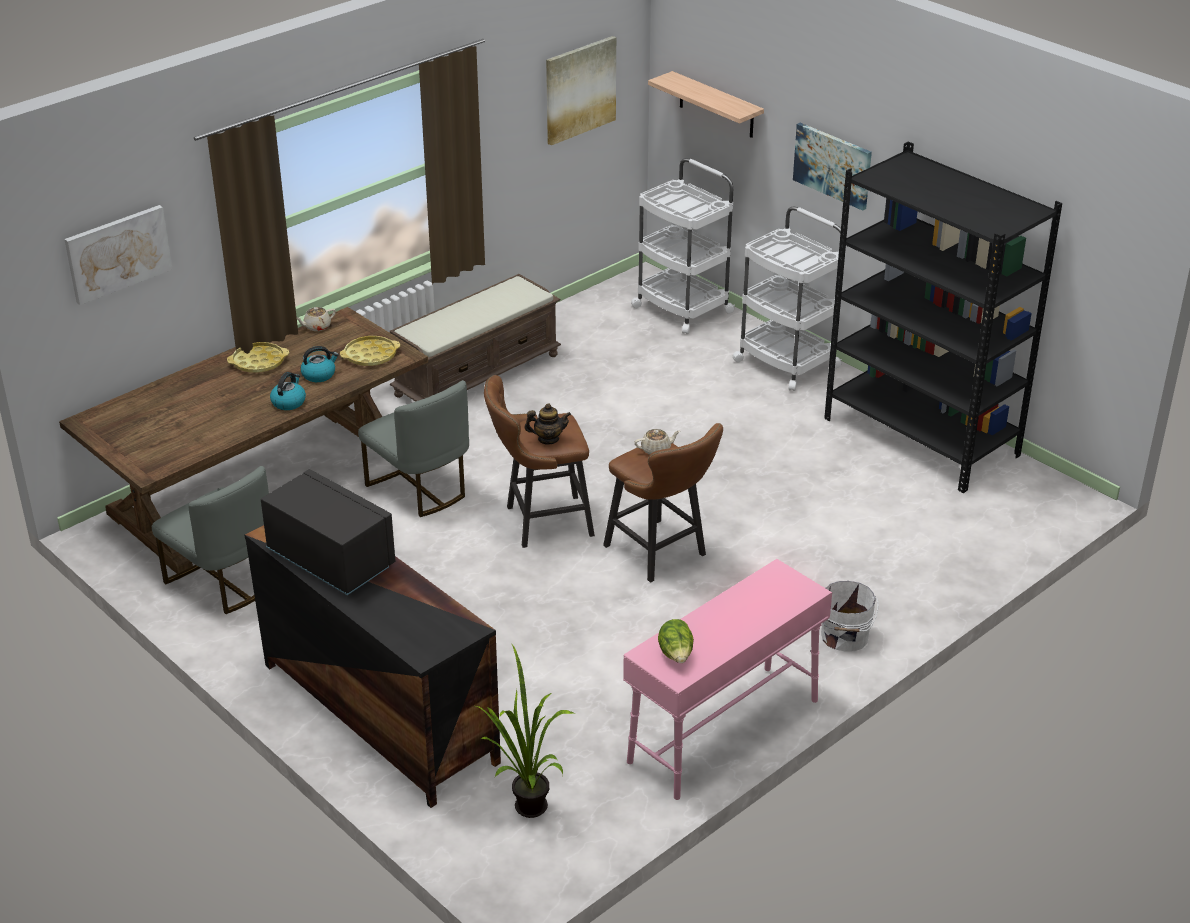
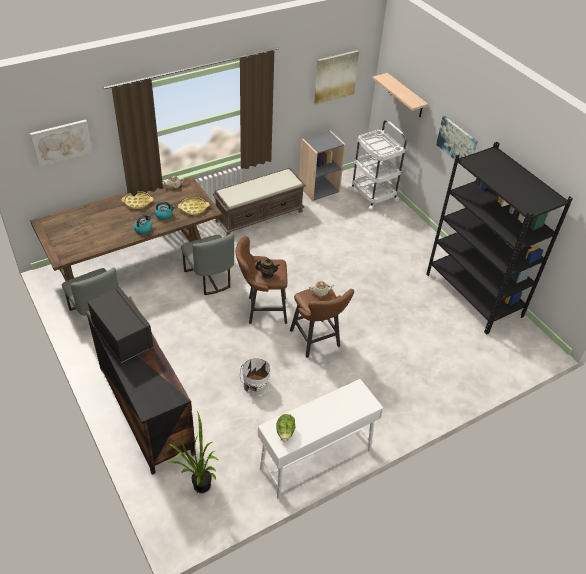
camera: 10 degrees right, 10 degrees up
pink console table [623,559,832,800] -> white console table [258,379,383,499]
white cart [733,207,843,391] -> none
white bucket [821,581,879,651] -> white bucket moved to [240,358,271,396]
none -> grey bookcase [299,130,346,201]

